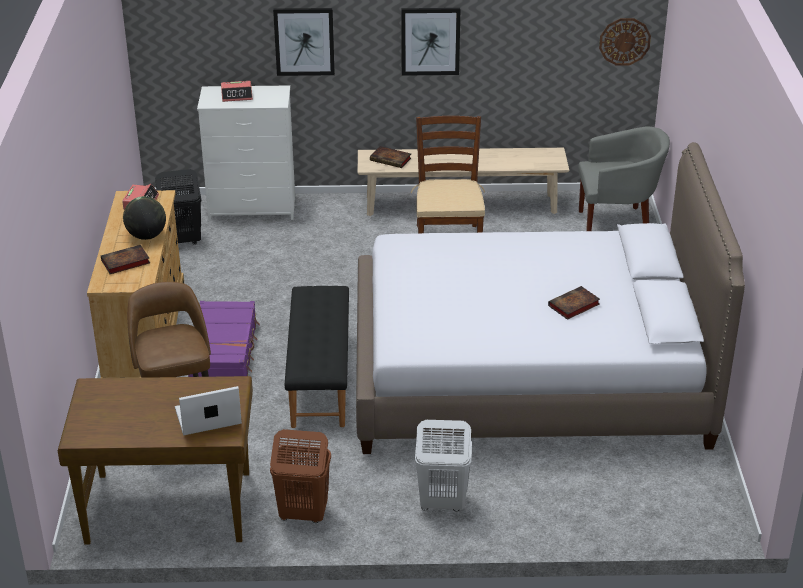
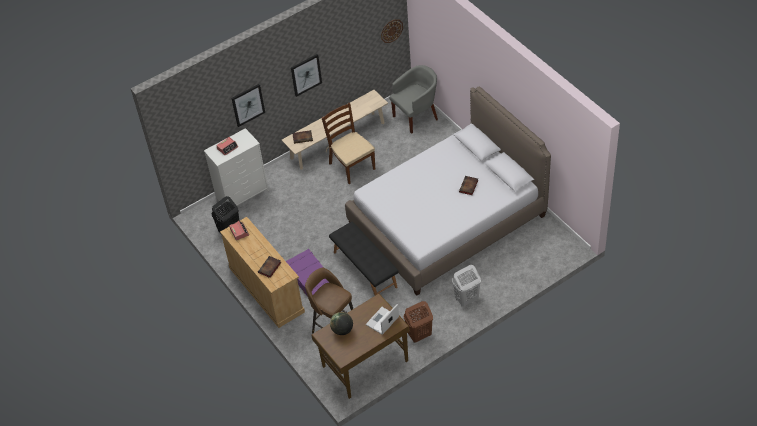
camera: 30 degrees left, 15 degrees up
globe [123,196,166,240] -> globe moved to [330,312,353,335]

